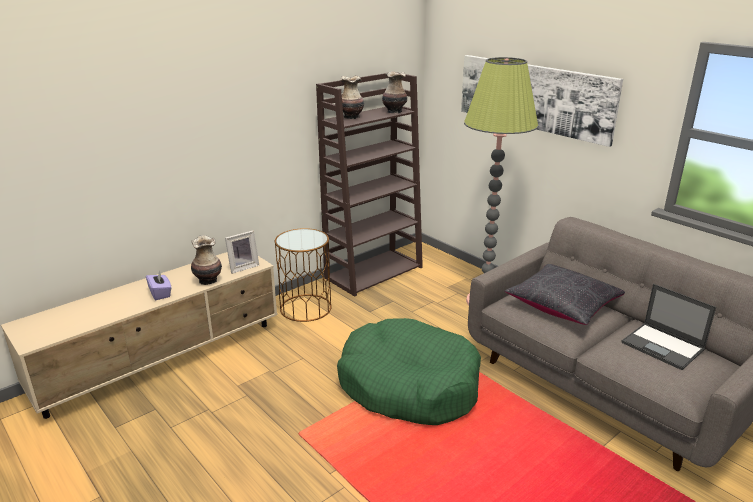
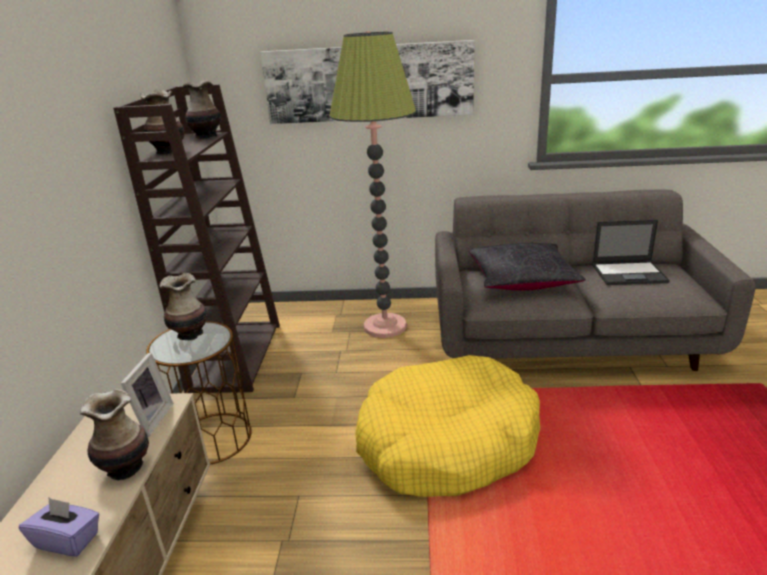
camera: 45 degrees left, 0 degrees up
green dog bed [337,318,481,425] -> yellow dog bed [355,355,540,497]
none -> vase [160,272,207,340]

